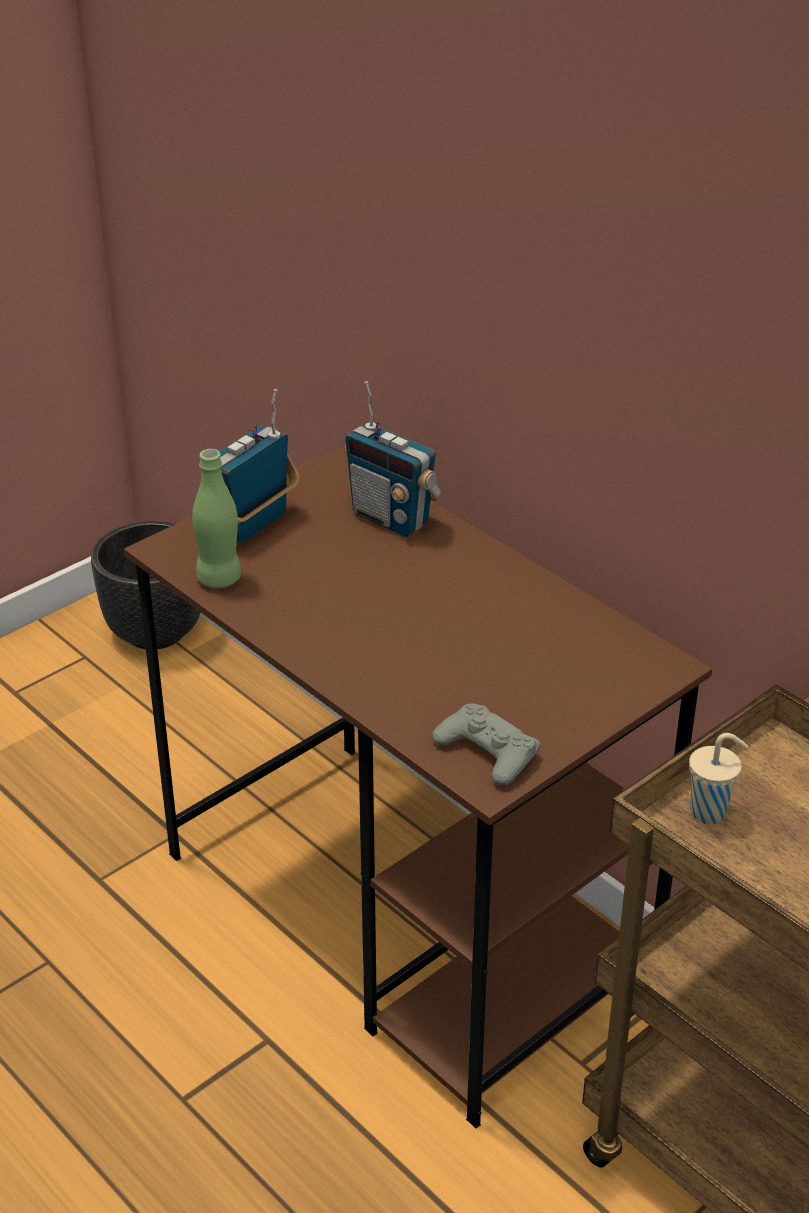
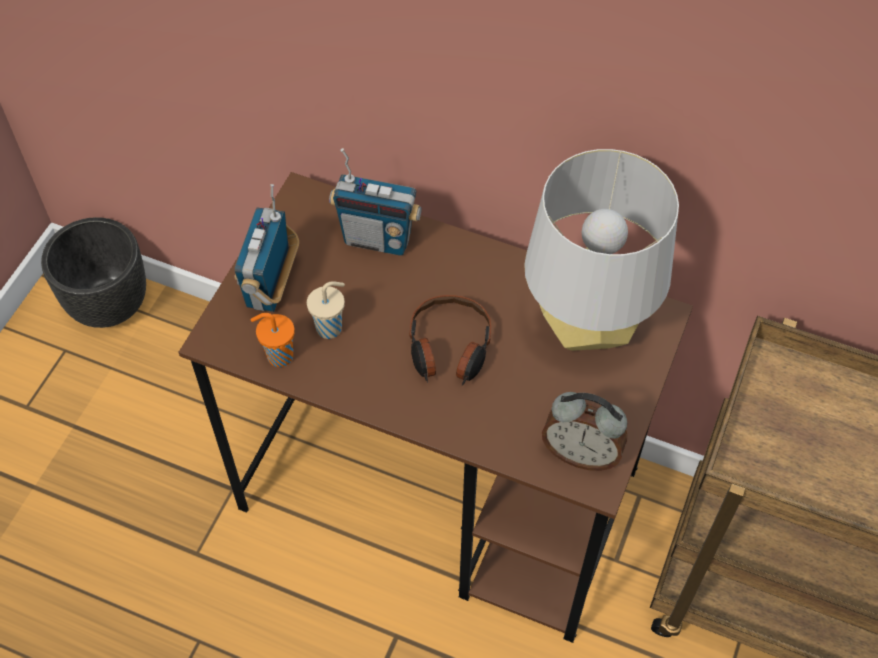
camera: 25 degrees left, 20 degrees up
green bottle [192,449,241,588] -> orange cup [251,313,295,367]
grey game controller [432,704,540,786] -> alarm clock [542,392,627,471]
beige cup [689,733,748,824] -> beige cup moved to [307,281,345,339]
none -> headphones [409,295,491,386]
none -> grey table lamp [524,149,679,351]

